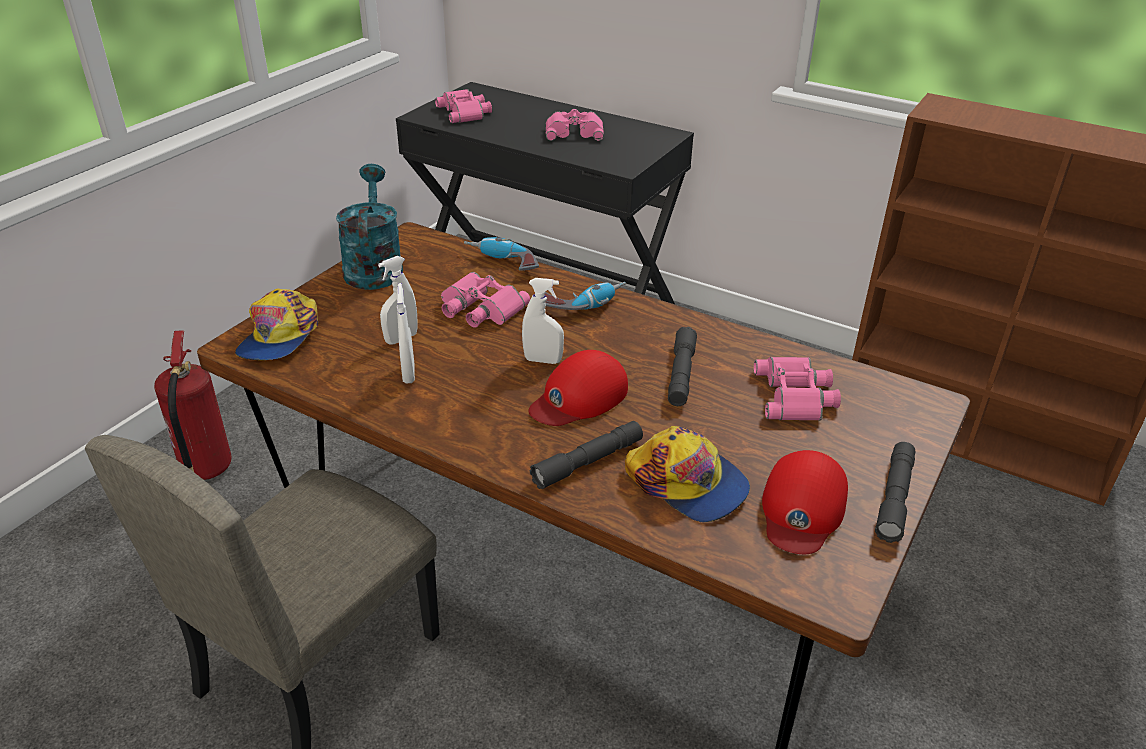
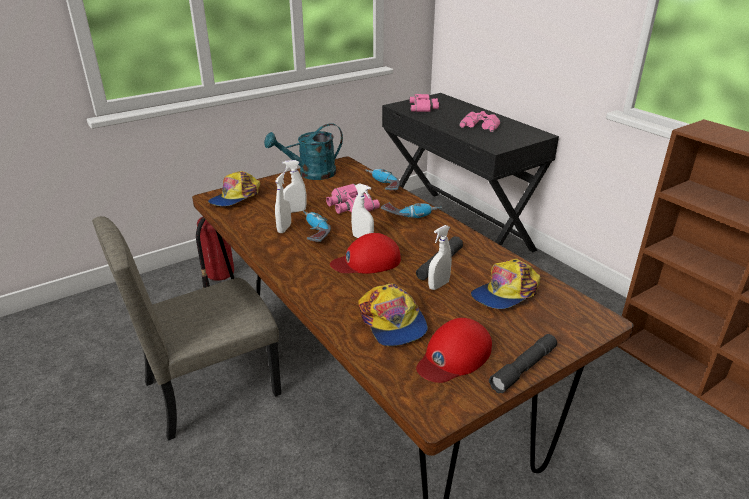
camera: 25 degrees right, 5 degrees down
turquoise watering can [336,164,403,290] -> turquoise watering can turned 135 degrees counterclockwise [264,123,343,180]
grey flashlight [530,421,643,489] -> none
pink binoculars [754,357,841,421] -> cap [471,259,540,309]
none -> power drill [303,211,331,242]
none -> white spray bottle [428,225,452,290]

